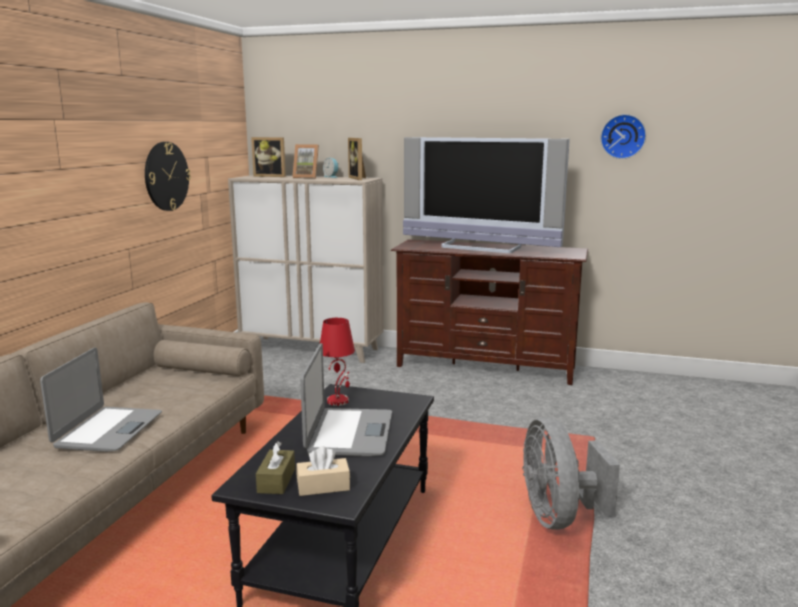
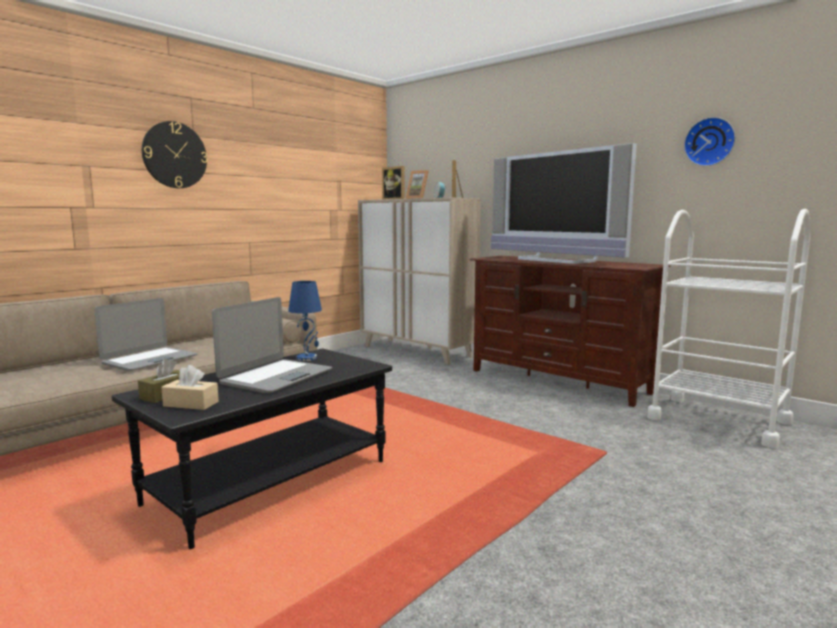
camera: 25 degrees right, 5 degrees down
wall clock [145,142,191,211] -> wall clock moved to [142,121,208,188]
red table lamp [320,318,355,406] -> blue table lamp [288,281,322,361]
grey fan [522,417,620,530] -> none
none -> white cart [647,209,810,448]

